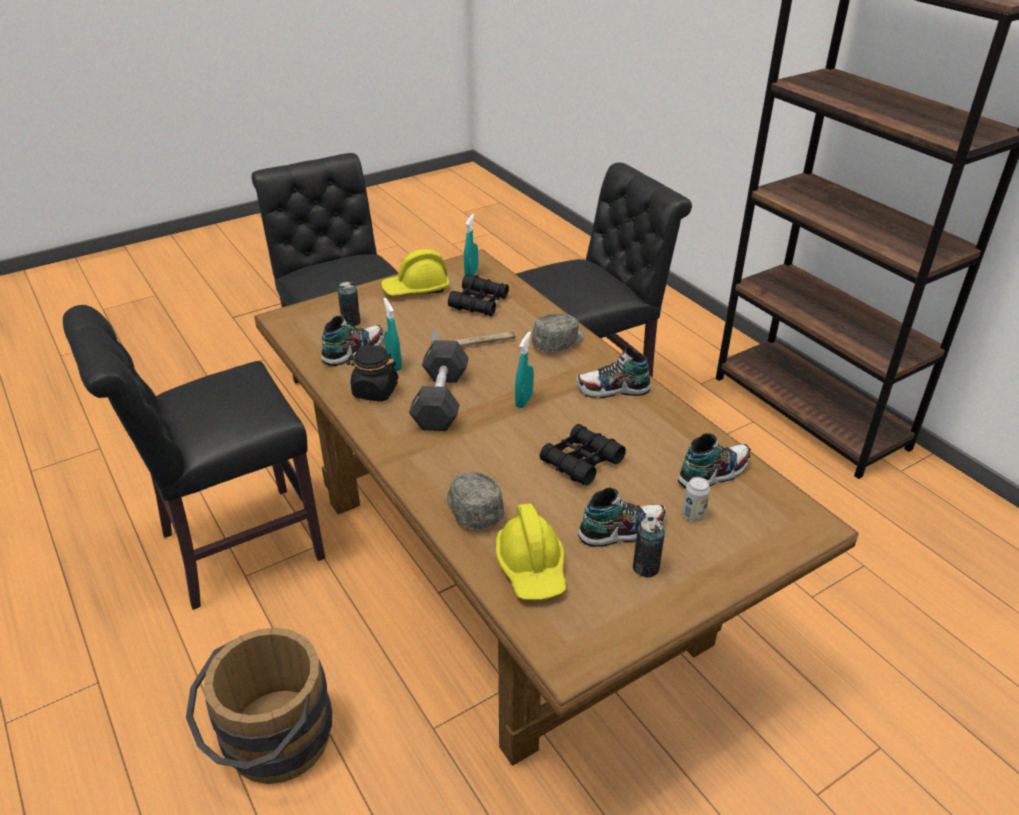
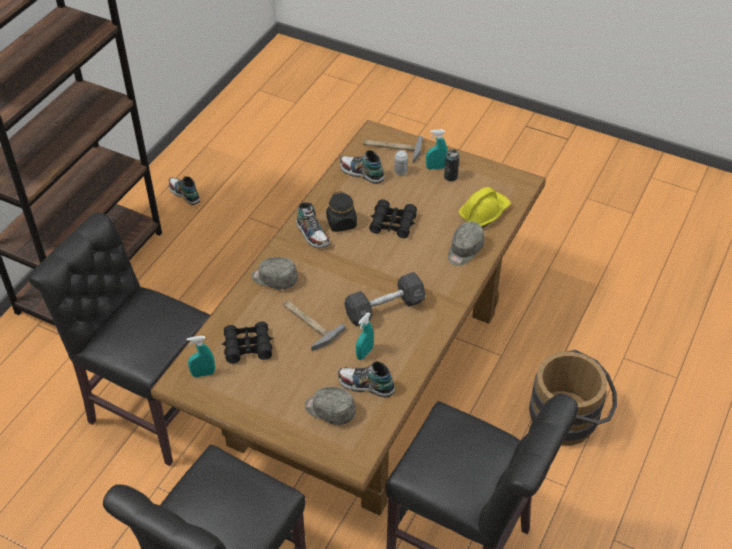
camera: 120 degrees left, 10 degrees up
can [337,282,361,327] -> grey cap [305,387,356,425]
black jar [346,345,399,401] -> black jar moved to [326,191,357,232]
yellow hard hat [381,249,450,296] -> none
turquoise spray bottle [515,332,534,408] -> turquoise spray bottle moved to [426,129,448,170]
shoe [578,487,666,547] -> shoe moved to [169,176,200,205]
none -> hammer [363,136,423,164]

